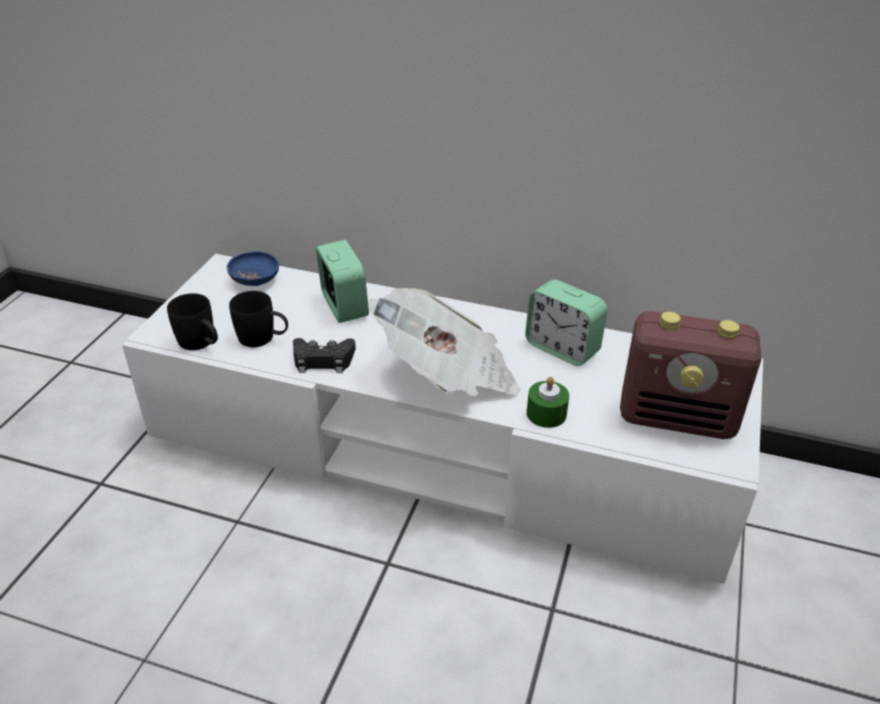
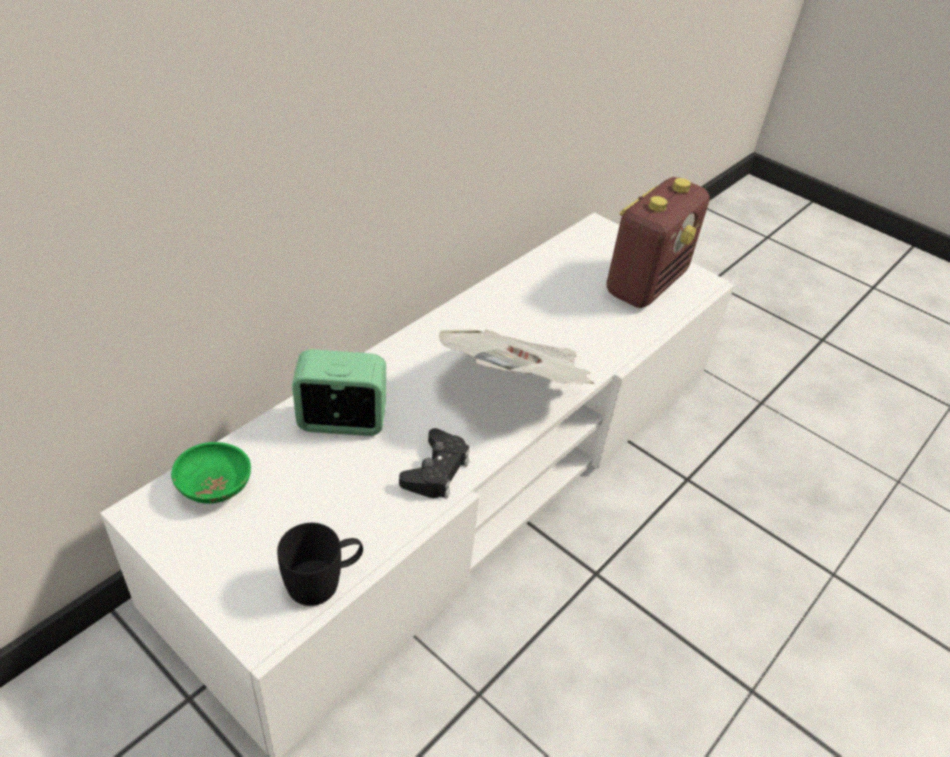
camera: 70 degrees left, 5 degrees up
blue bowl [227,251,279,286] -> green bowl [171,442,251,504]
black mug [229,291,288,347] -> none
alarm clock [525,279,608,366] -> none
green candle [527,376,569,428] -> none

